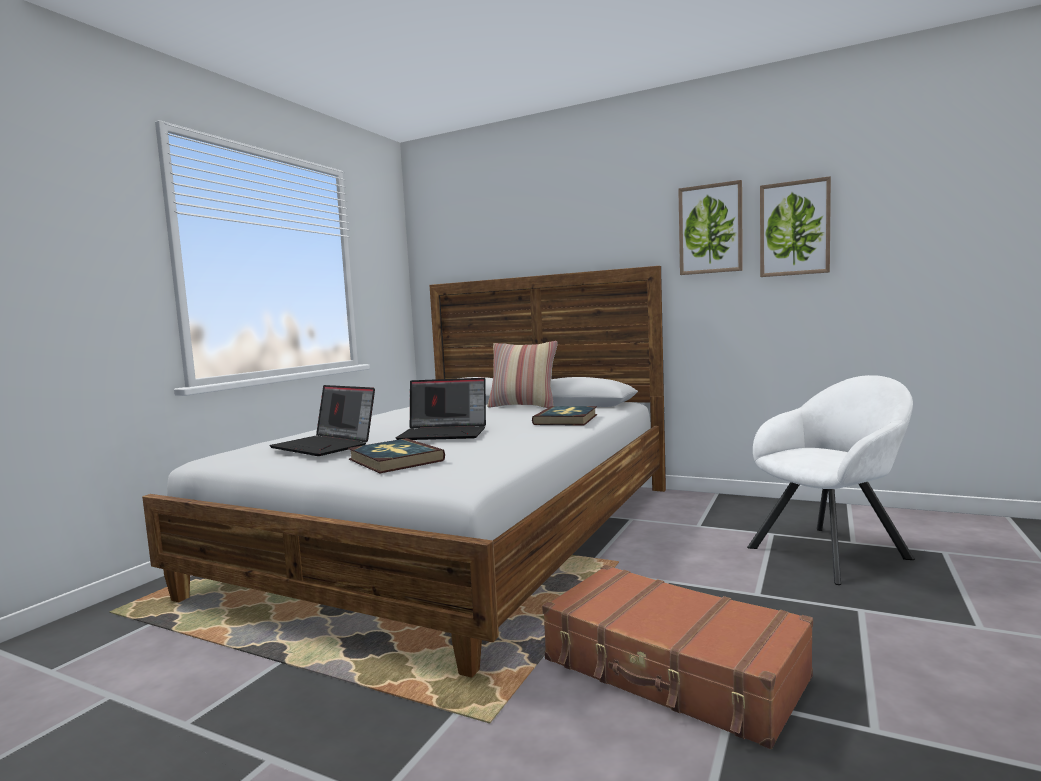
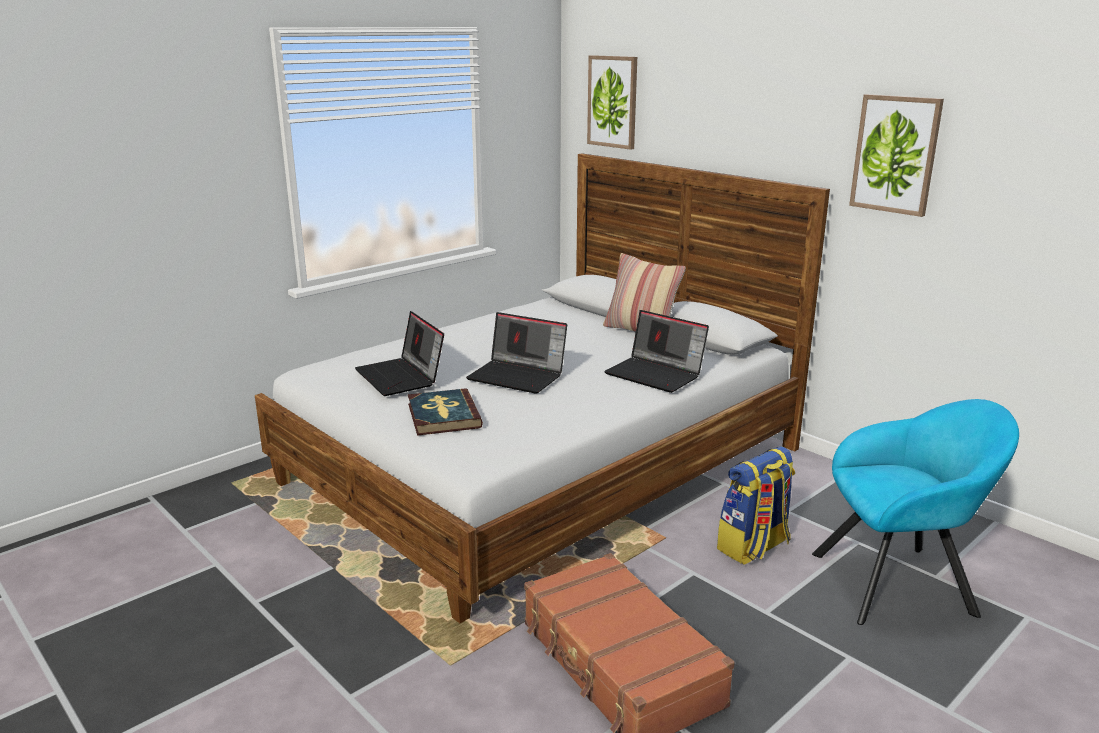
camera: 20 degrees right, 15 degrees up
book [532,406,597,426] -> laptop [604,310,709,393]
white armchair [747,375,915,585] -> turquoise armchair [812,399,1019,625]
picture [760,176,831,277] -> picture moved to [587,55,637,150]
none -> backpack [717,446,795,565]

